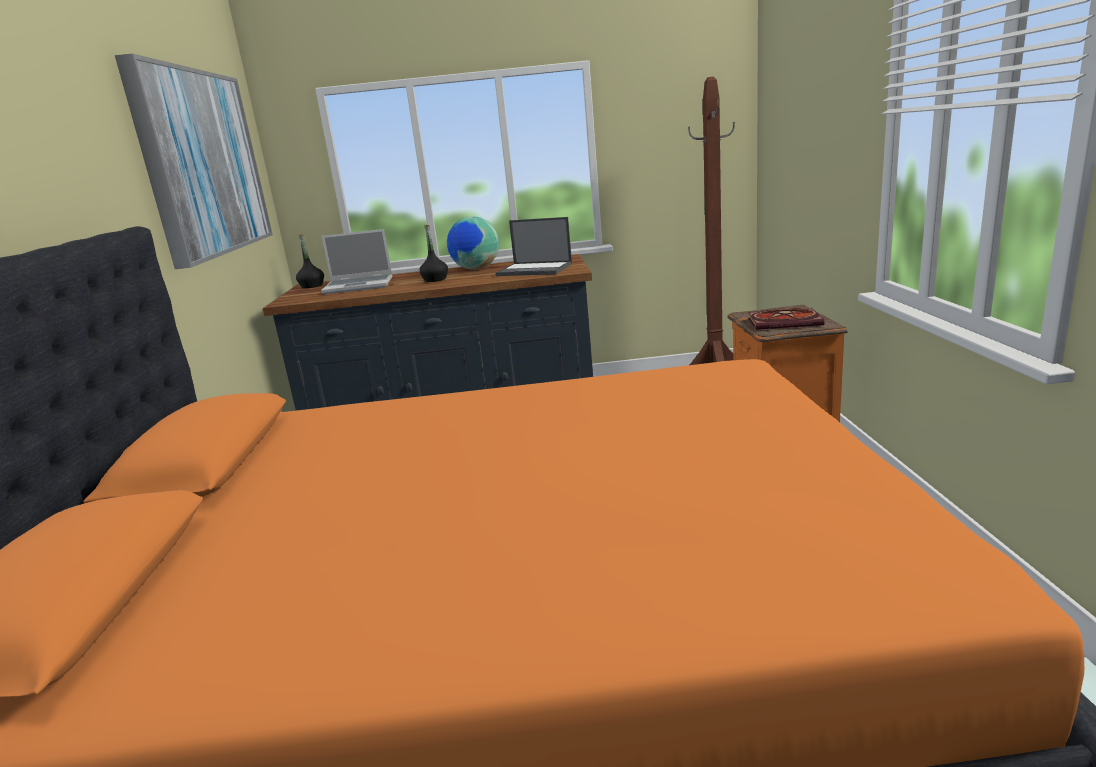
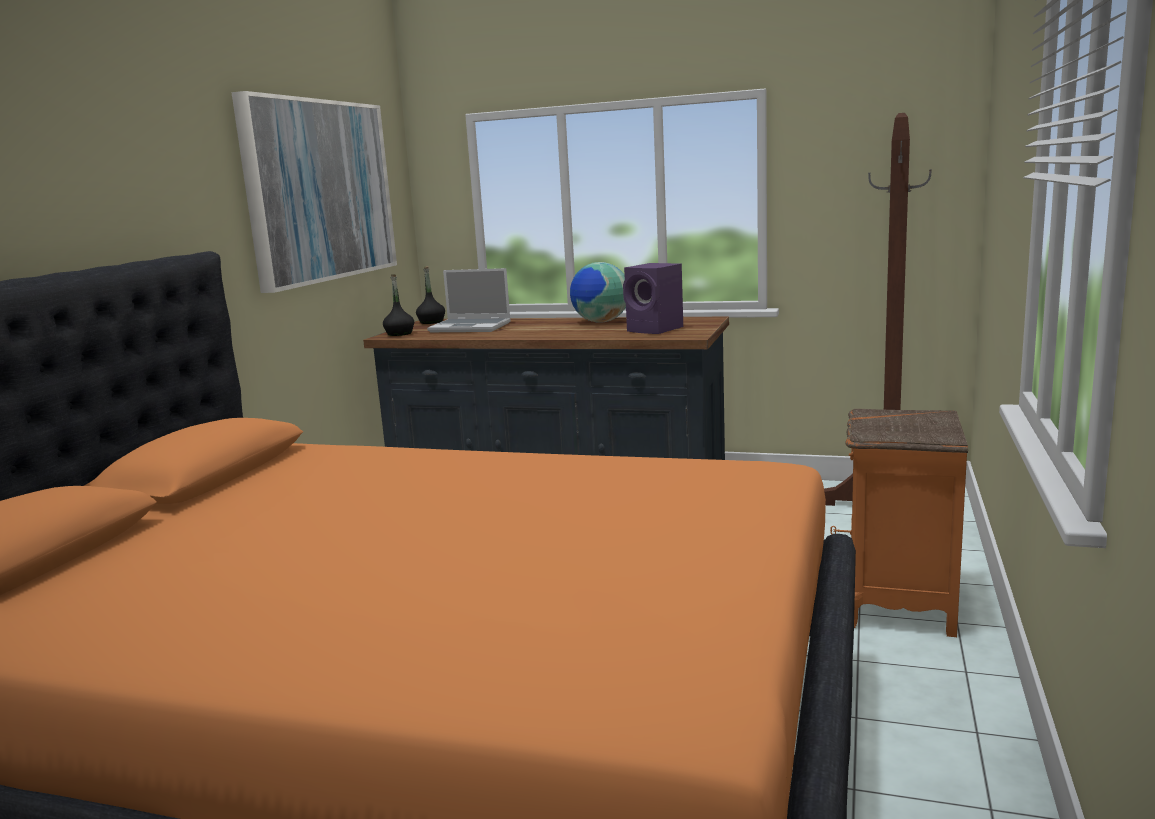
camera: 20 degrees right, 5 degrees down
black bottle [419,225,448,282] -> black bottle moved to [383,275,414,336]
laptop [495,217,572,276] -> purple speaker [623,263,683,334]
book [748,308,824,330] -> none

